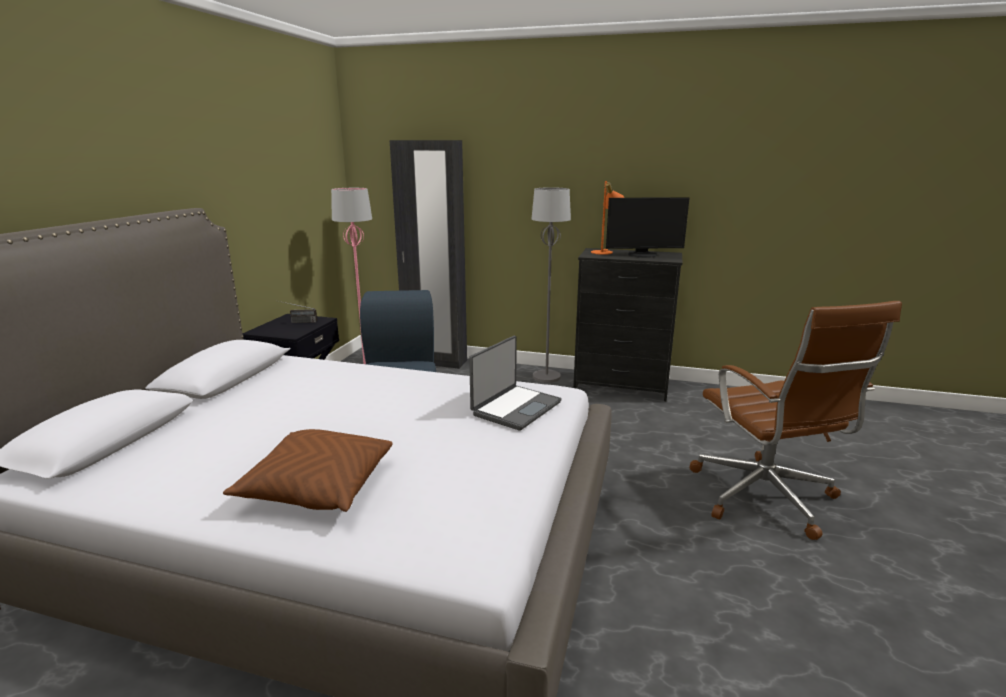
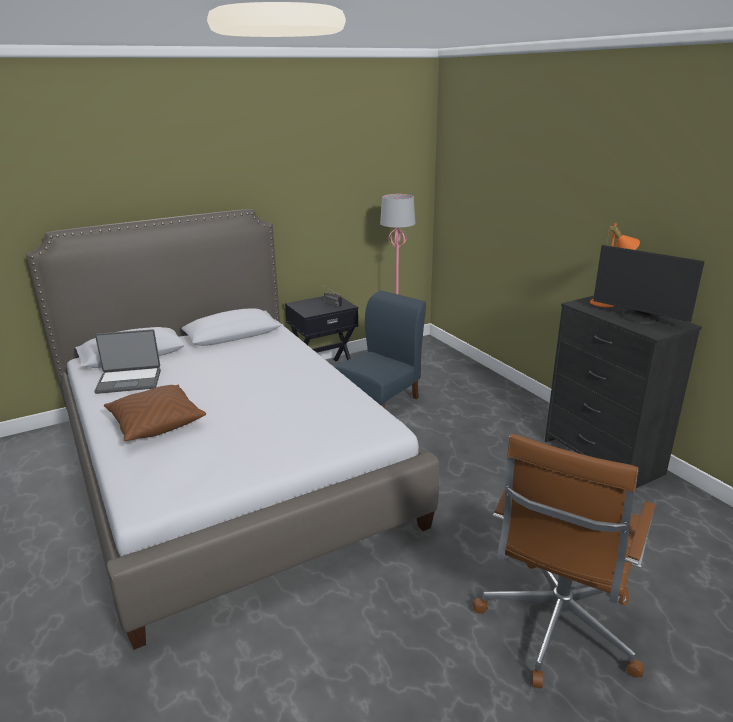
camera: 45 degrees right, 5 degrees up
black wardrobe [390,140,467,369] -> none
laptop [469,336,562,431] -> laptop moved to [94,329,161,394]
grey floor lamp [531,187,571,383] -> none

